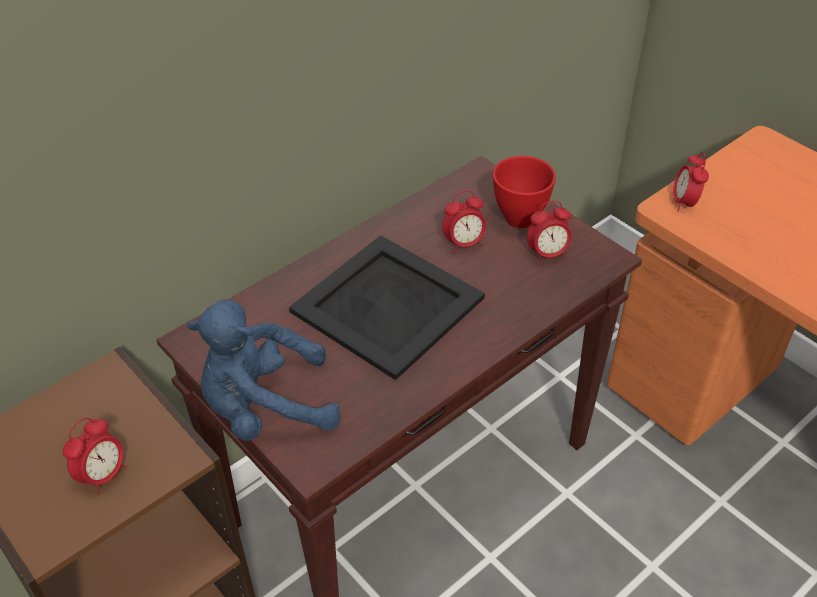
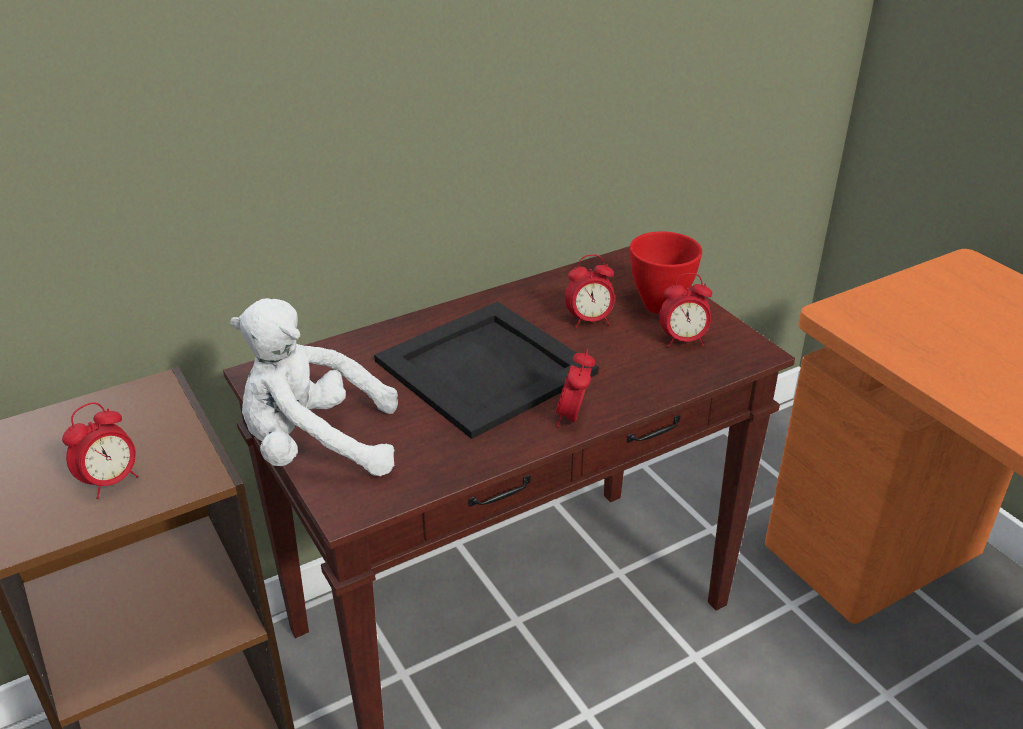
camera: 10 degrees right, 10 degrees down
blue plush toy [187,299,341,441] -> white plush toy [230,298,398,476]
alarm clock [673,152,709,212] -> alarm clock moved to [555,348,595,427]

